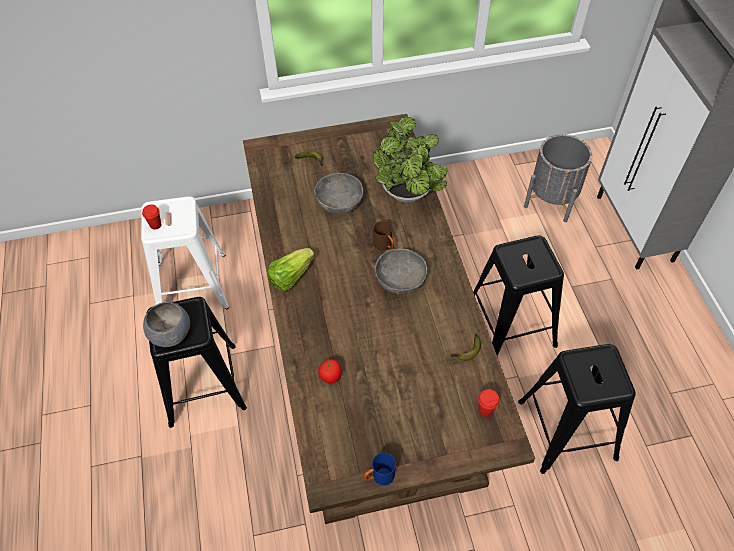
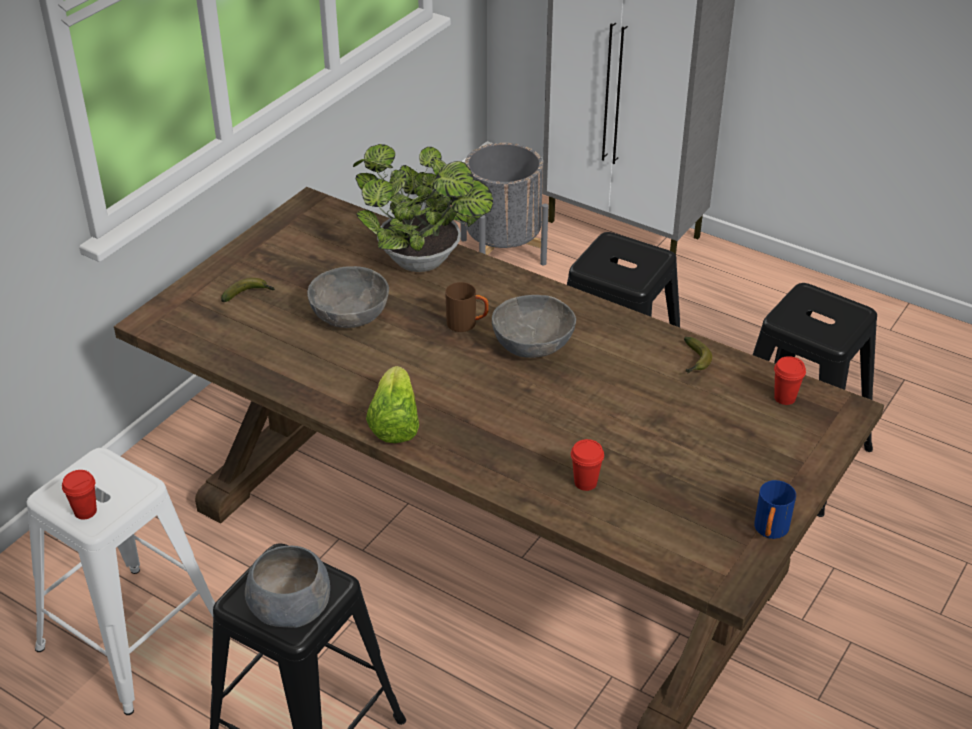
camera: 45 degrees left, 15 degrees down
tomato [318,359,342,384] -> red cup [571,439,604,491]

